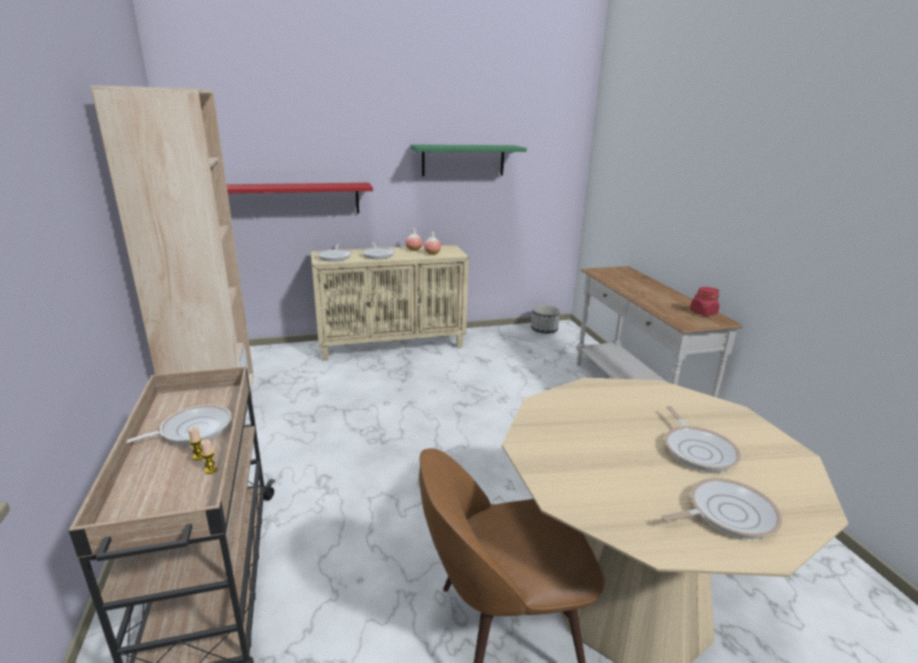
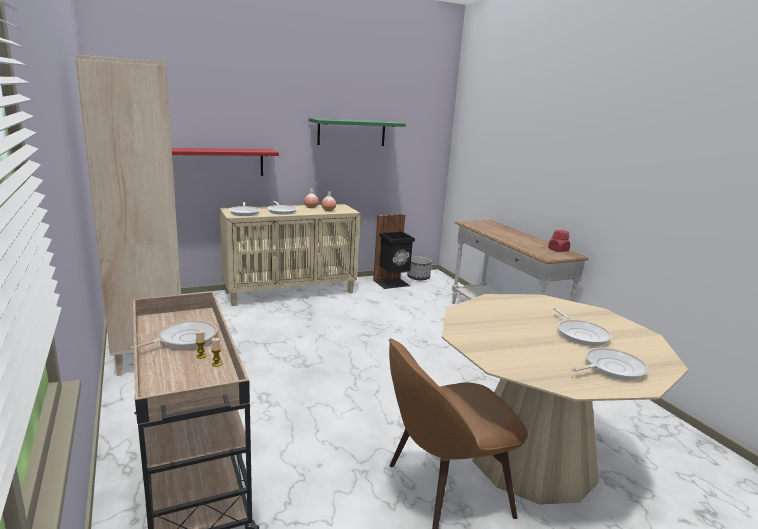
camera: 10 degrees left, 5 degrees down
none -> black trash can [373,214,415,289]

